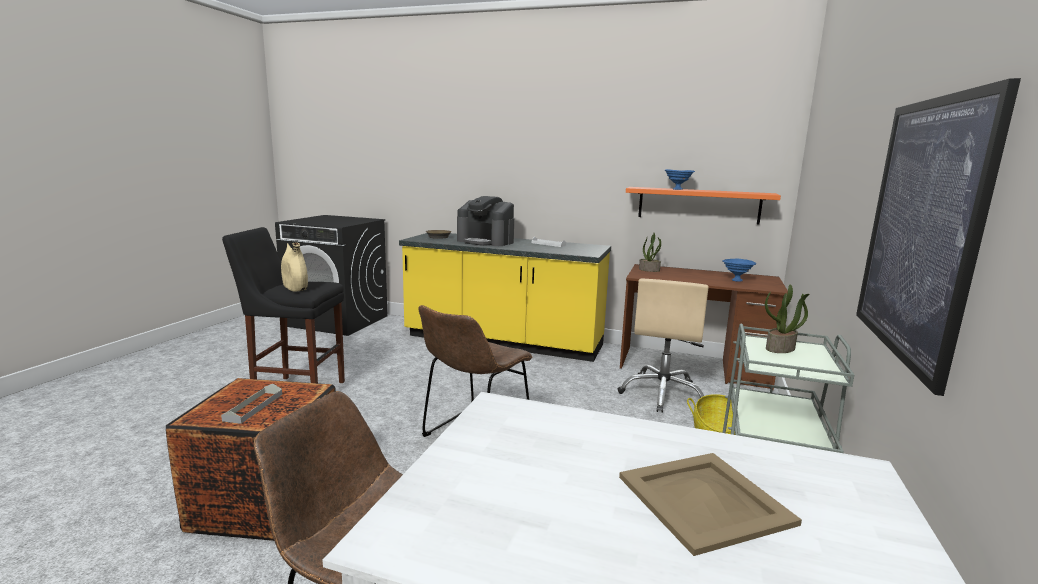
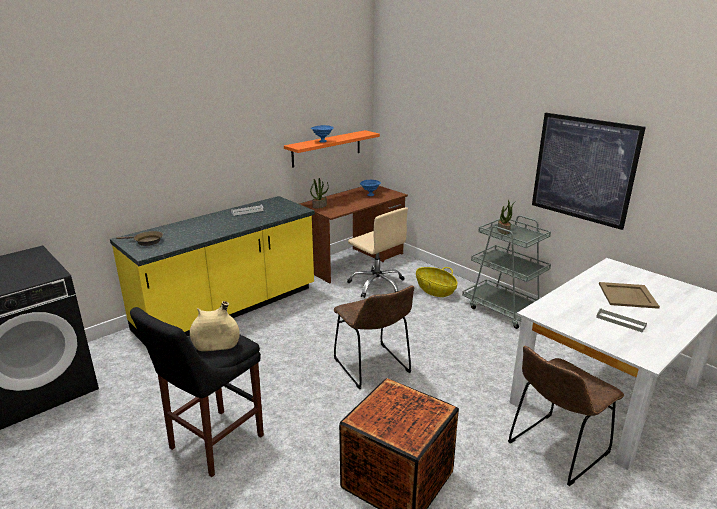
camera: 60 degrees left, 10 degrees up
grey tray [221,384,282,424] -> grey tray moved to [596,308,647,332]
coffee machine [457,196,514,246] -> none

